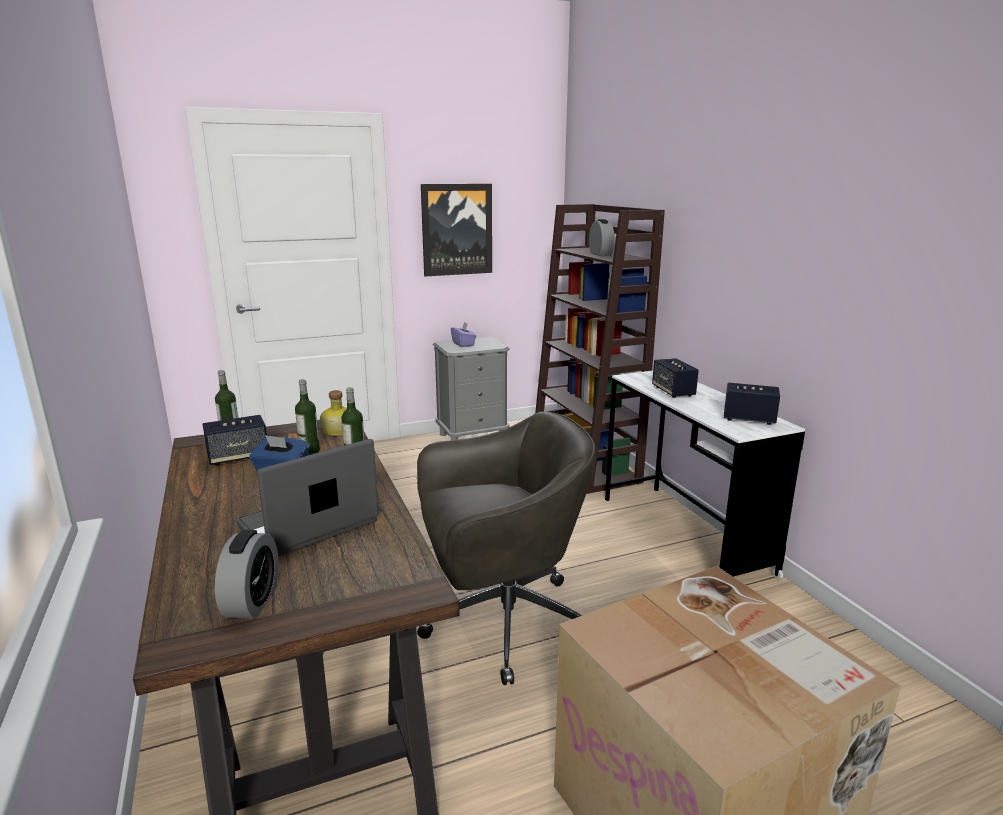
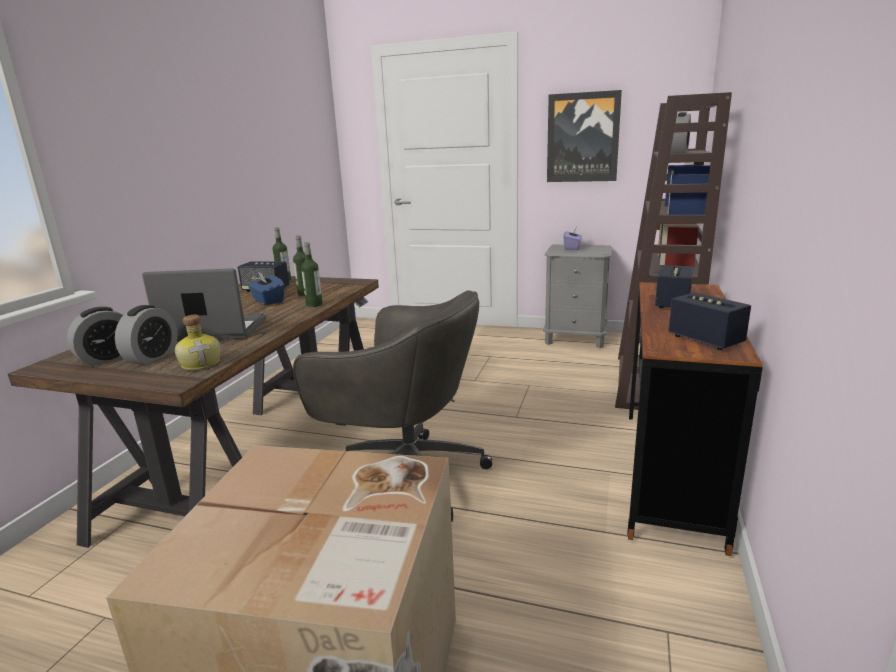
camera: 40 degrees right, 0 degrees up
bottle [320,390,347,436] -> bottle moved to [175,315,220,370]
white desk [605,371,805,579] -> brown desk [627,282,763,556]
none -> alarm clock [115,305,178,365]

